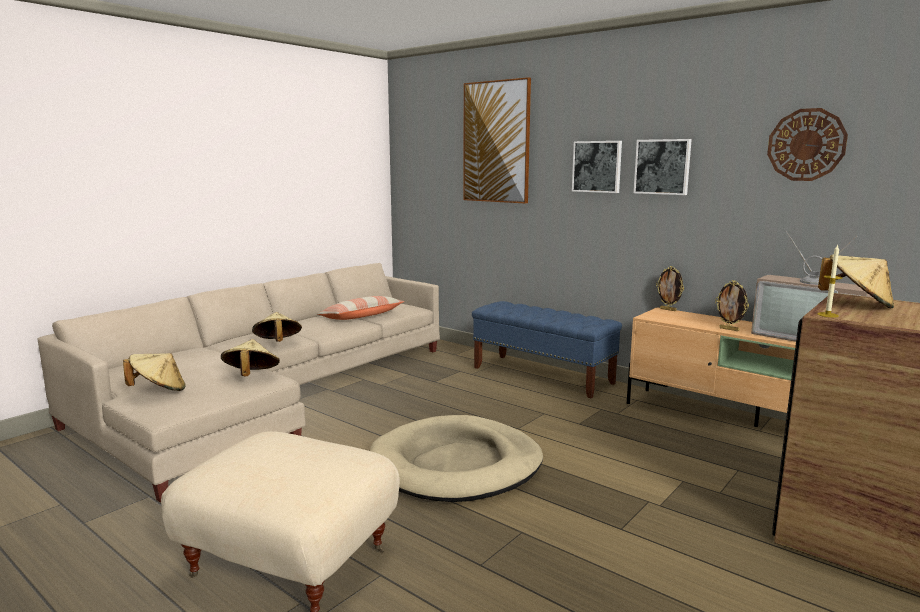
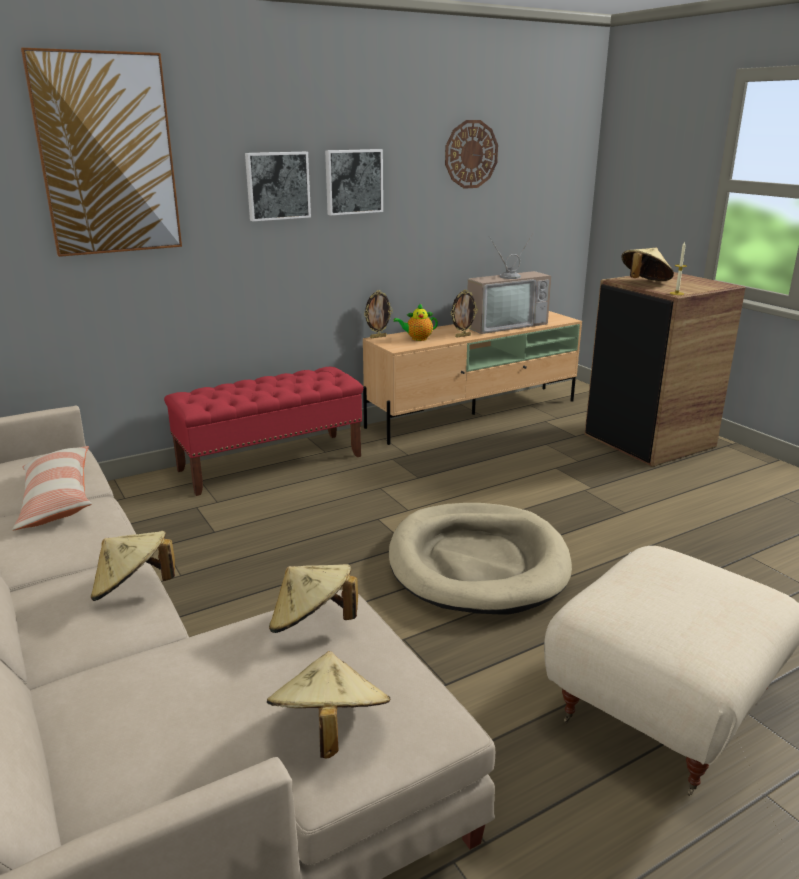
camera: 70 degrees left, 10 degrees up
blue bench [472,301,622,398] -> red bench [164,367,363,496]
none -> teapot [393,303,438,341]

